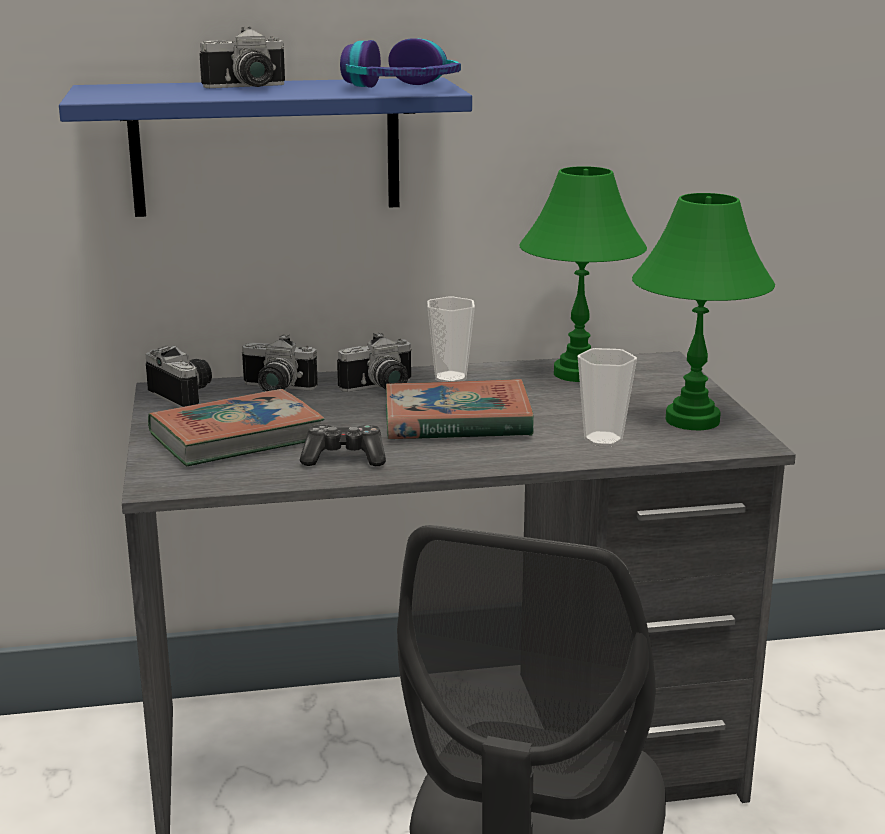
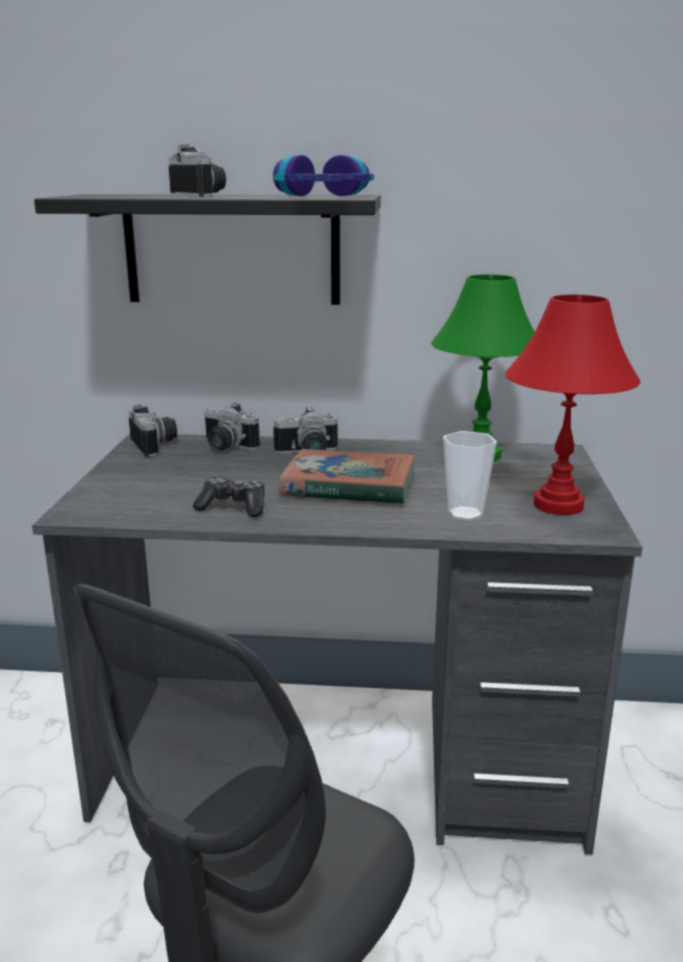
camera: 15 degrees right, 0 degrees up
blue shelf [59,78,472,217] -> black shelf [34,194,381,305]
book [148,389,324,466] -> none
camera [199,27,285,88] -> camera turned 120 degrees counterclockwise [169,144,226,197]
cup [427,296,475,382] -> none
green table lamp [632,193,775,430] -> red table lamp [505,295,641,515]

